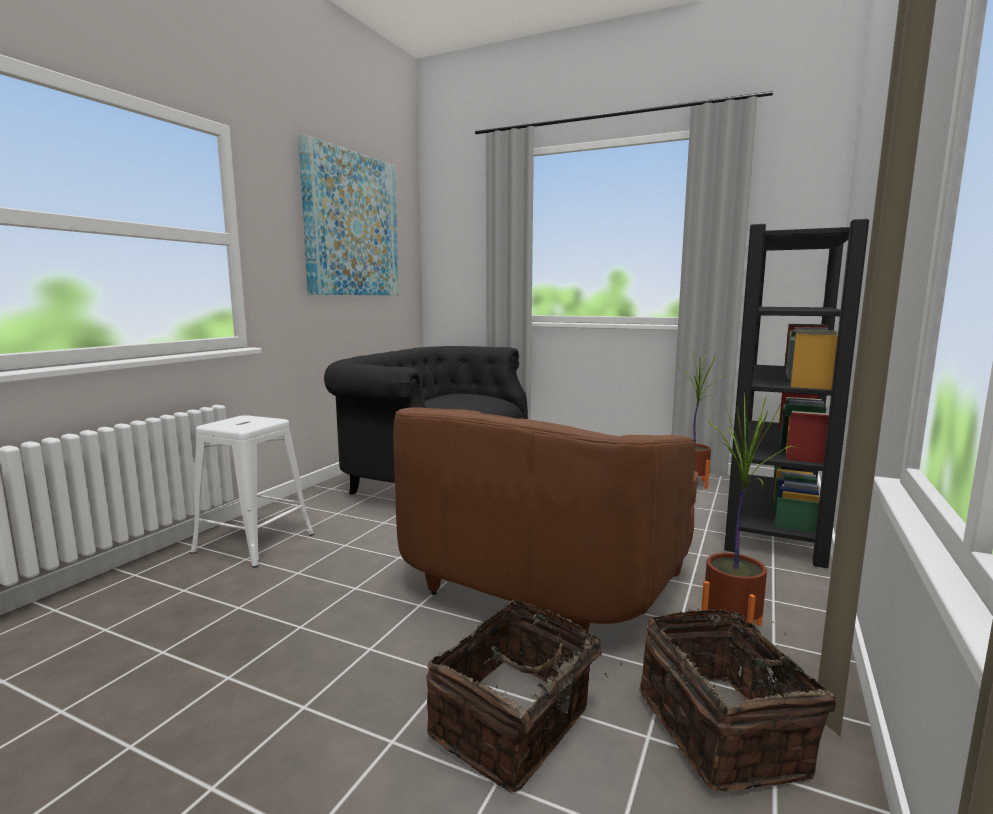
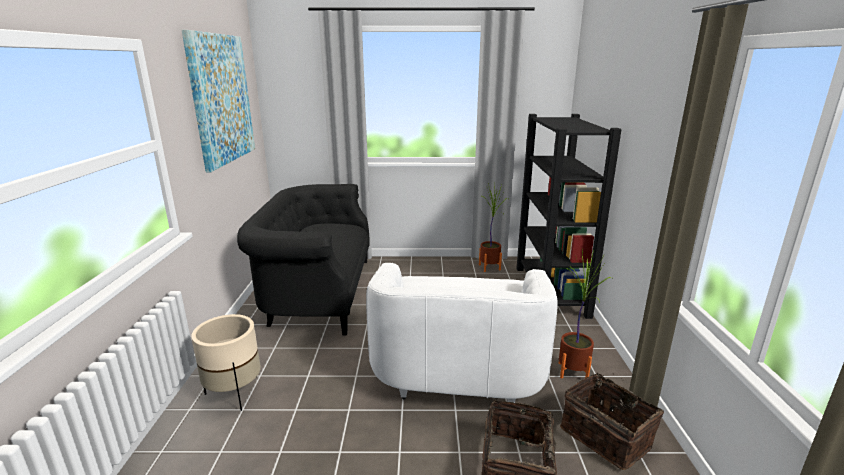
camera: 25 degrees left, 10 degrees up
white stool [190,415,314,568] -> beige planter [191,314,261,411]
brown armchair [394,407,699,632] -> white armchair [366,263,558,403]

